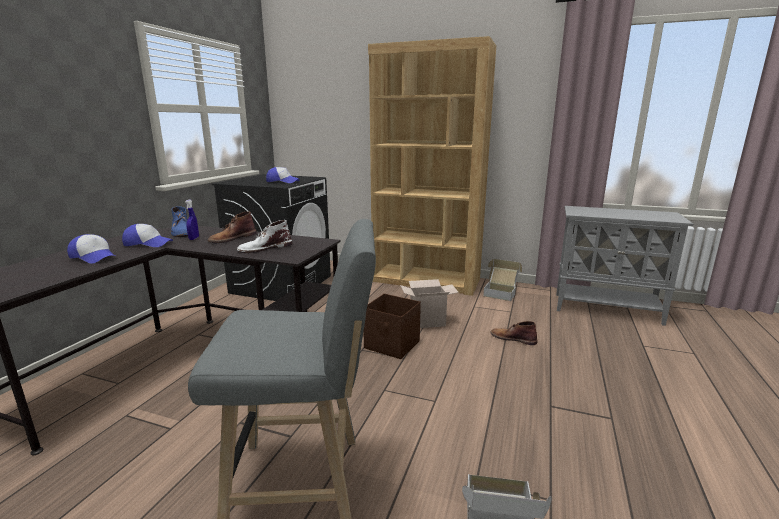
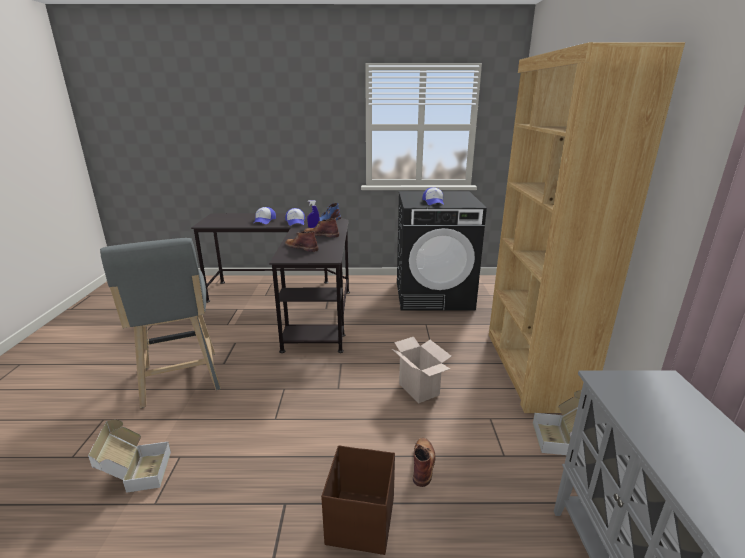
camera: 70 degrees right, 5 degrees up
white boot [237,220,292,253] -> brown boot [285,231,319,252]
brown storage box [364,294,421,359] -> brown storage box moved to [321,445,395,555]

